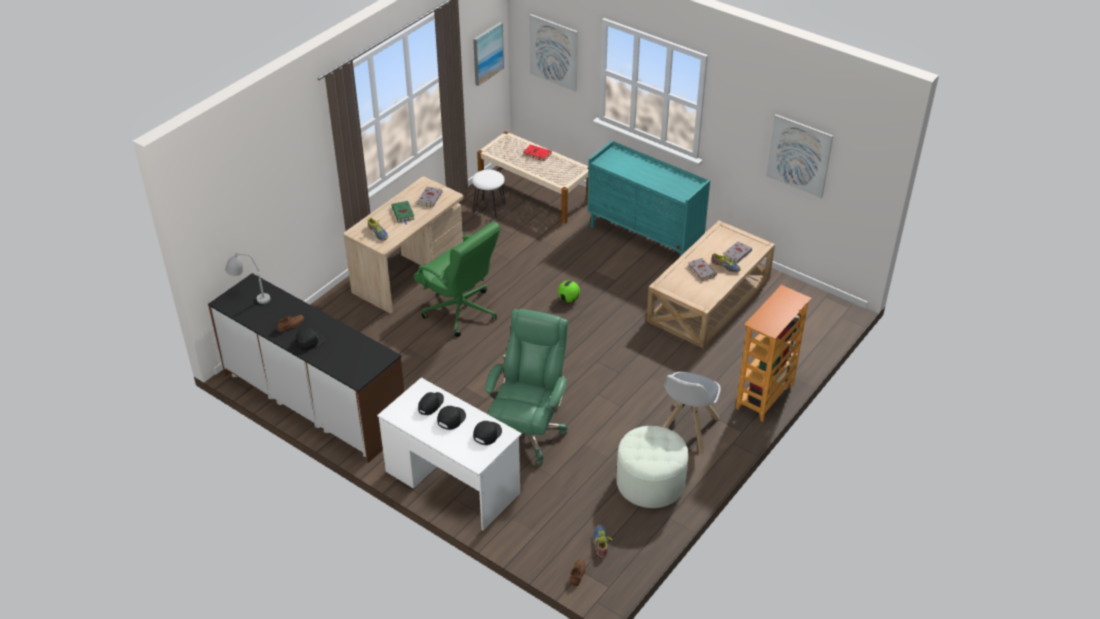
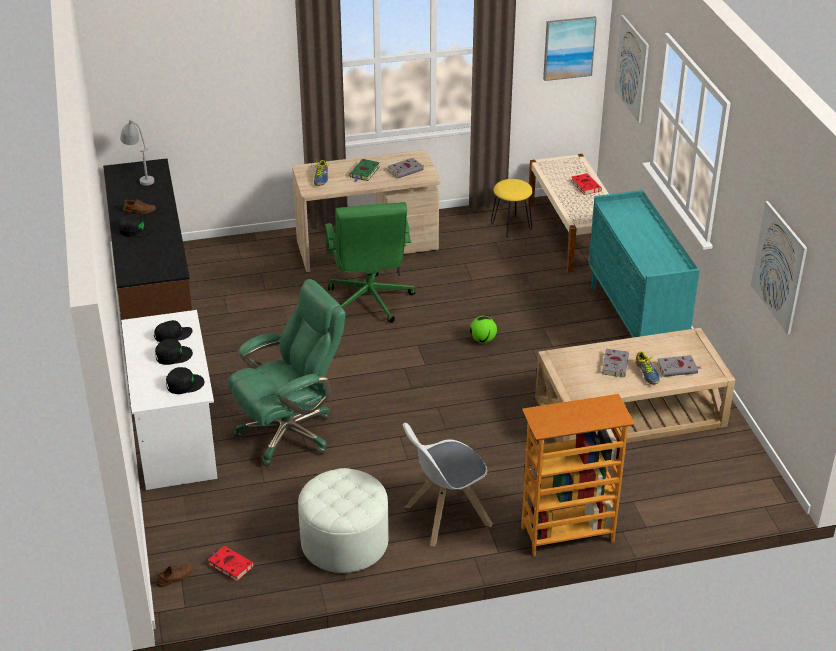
camera: 40 degrees right, 5 degrees down
white stool [472,170,506,218] -> yellow stool [491,179,533,238]
shoe [593,525,613,557] -> red book [208,546,254,581]

